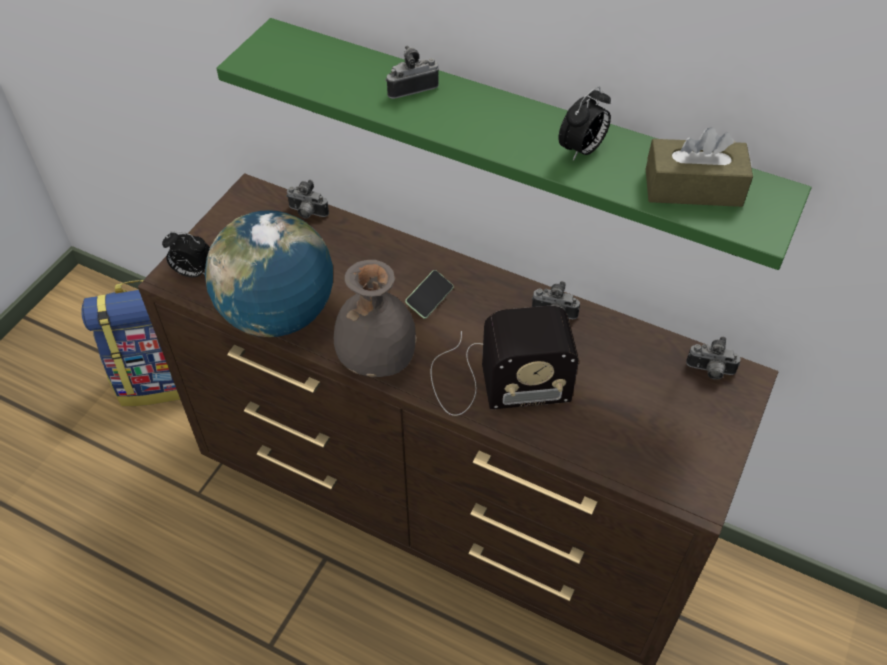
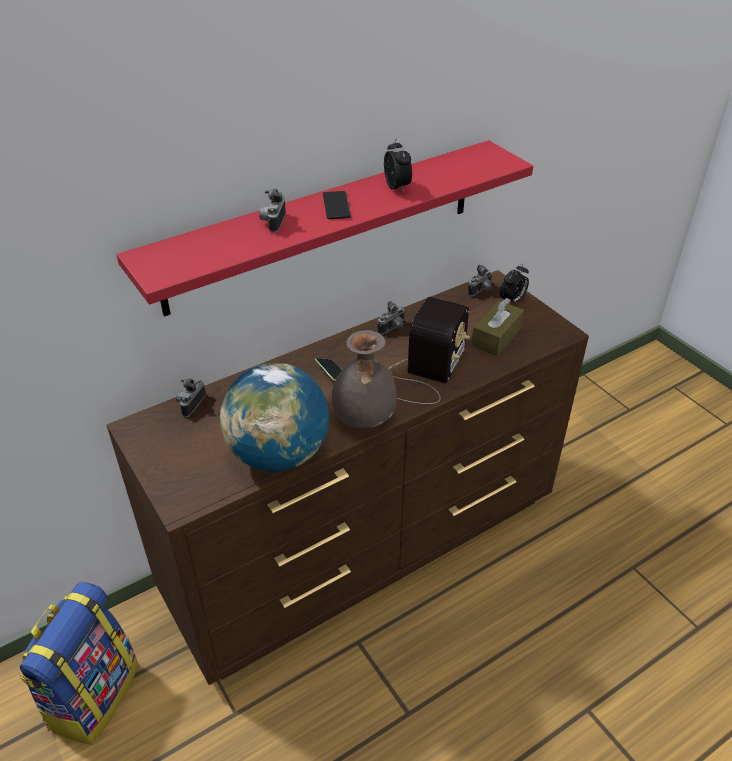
camera: 60 degrees left, 10 degrees down
alarm clock [162,231,210,277] -> alarm clock moved to [499,264,529,304]
green shelf [216,18,811,270] -> red shelf [117,140,533,317]
camera [286,180,329,219] -> camera turned 150 degrees clockwise [176,378,206,417]
brown tissue box [646,127,753,207] -> brown tissue box moved to [471,298,524,356]
none -> phone [323,191,351,219]

